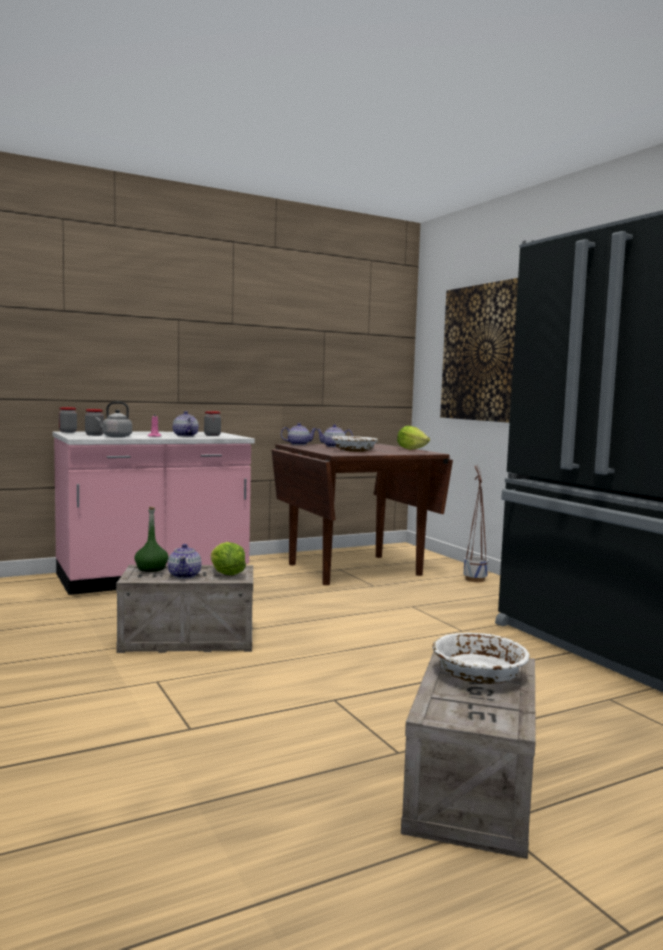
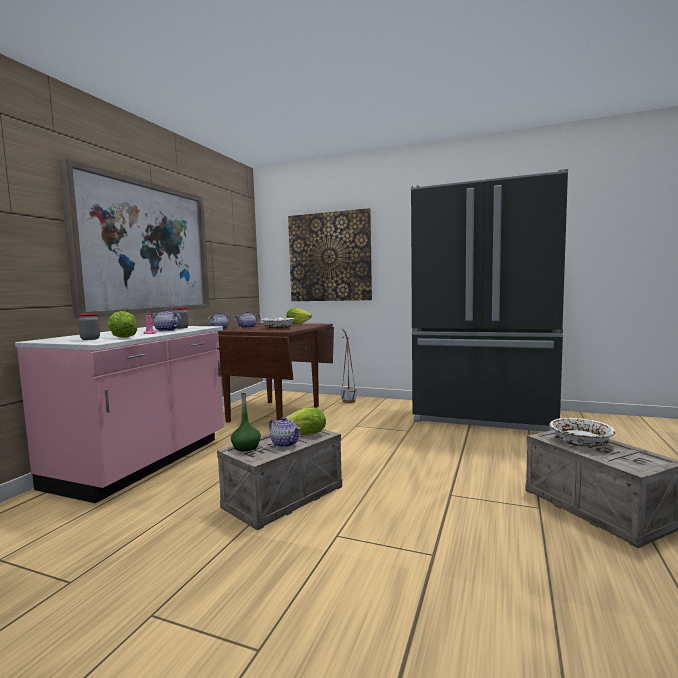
camera: 40 degrees left, 0 degrees up
jar [59,407,77,433] -> none
grey kettle [95,402,132,438] -> lettuce [108,311,138,338]
none -> picture [58,158,210,318]

